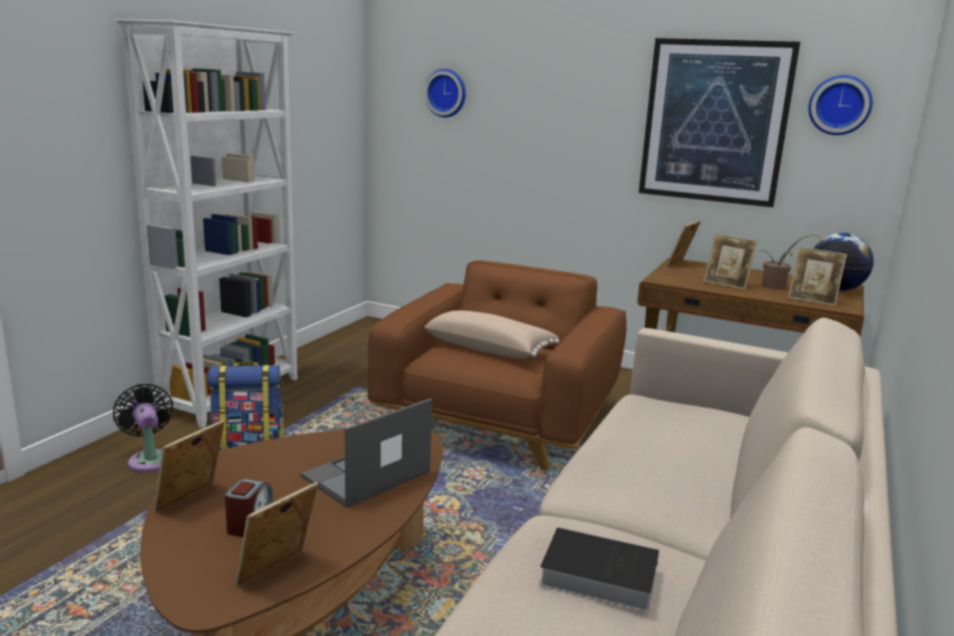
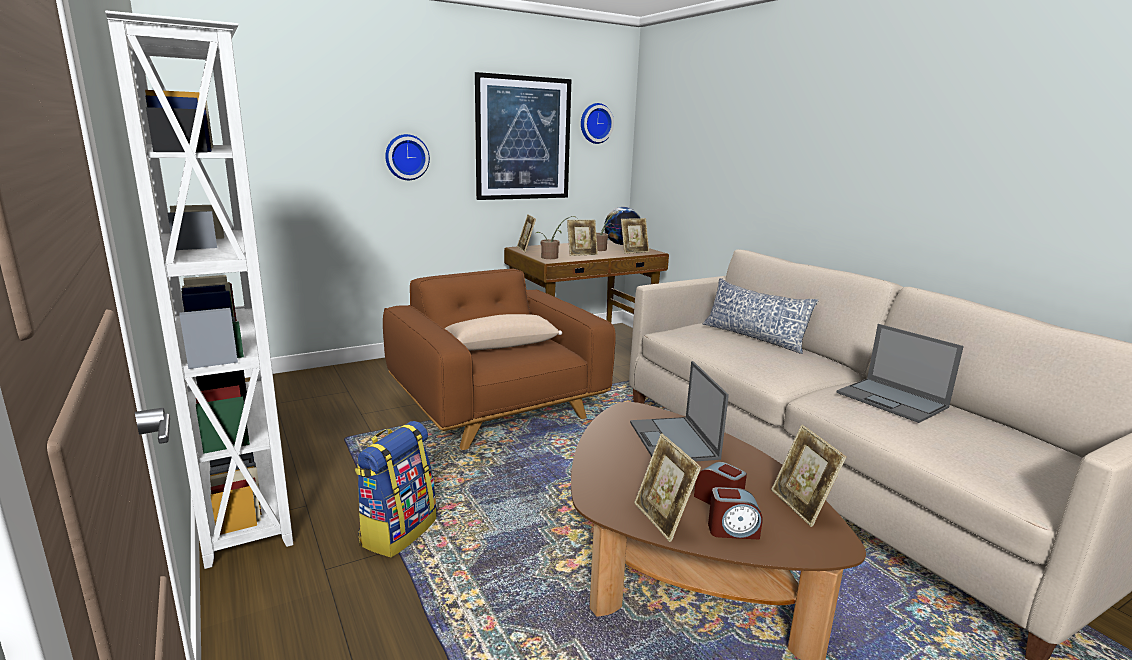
camera: 55 degrees left, 0 degrees up
black fan [113,384,173,472] -> none
wall clock [424,69,466,118] -> wall clock moved to [385,134,430,180]
book [535,527,659,612] -> laptop [837,324,964,423]
none -> potted plant [536,216,578,259]
none -> pillow [703,278,819,354]
none -> alarm clock [708,487,762,540]

